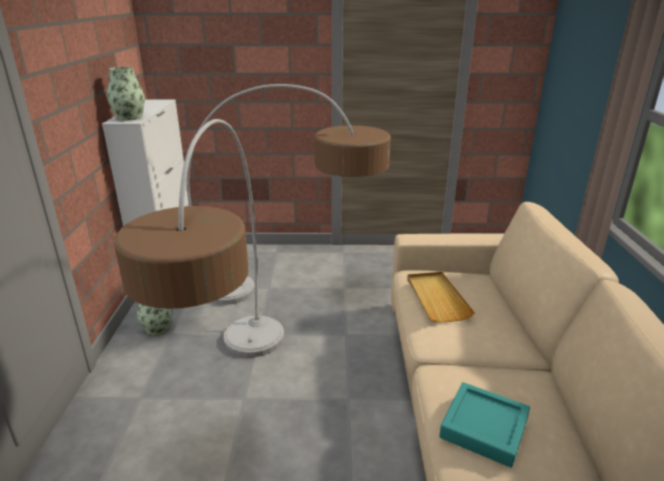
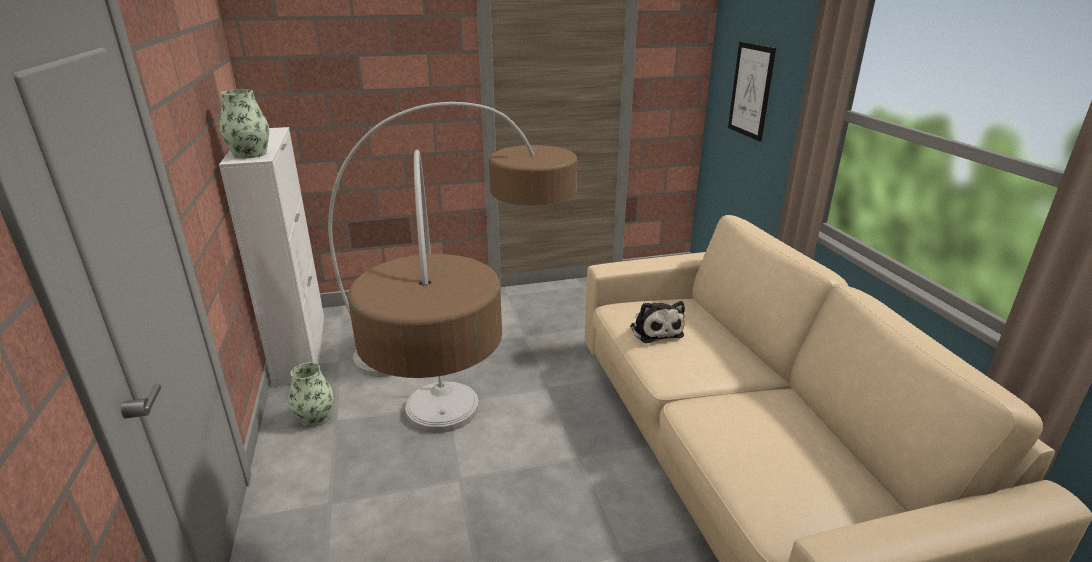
camera: 15 degrees left, 0 degrees up
beige tray [407,272,475,323] -> plush toy [630,301,685,343]
turquoise tray [439,382,530,468] -> none
none -> picture [728,42,776,142]

